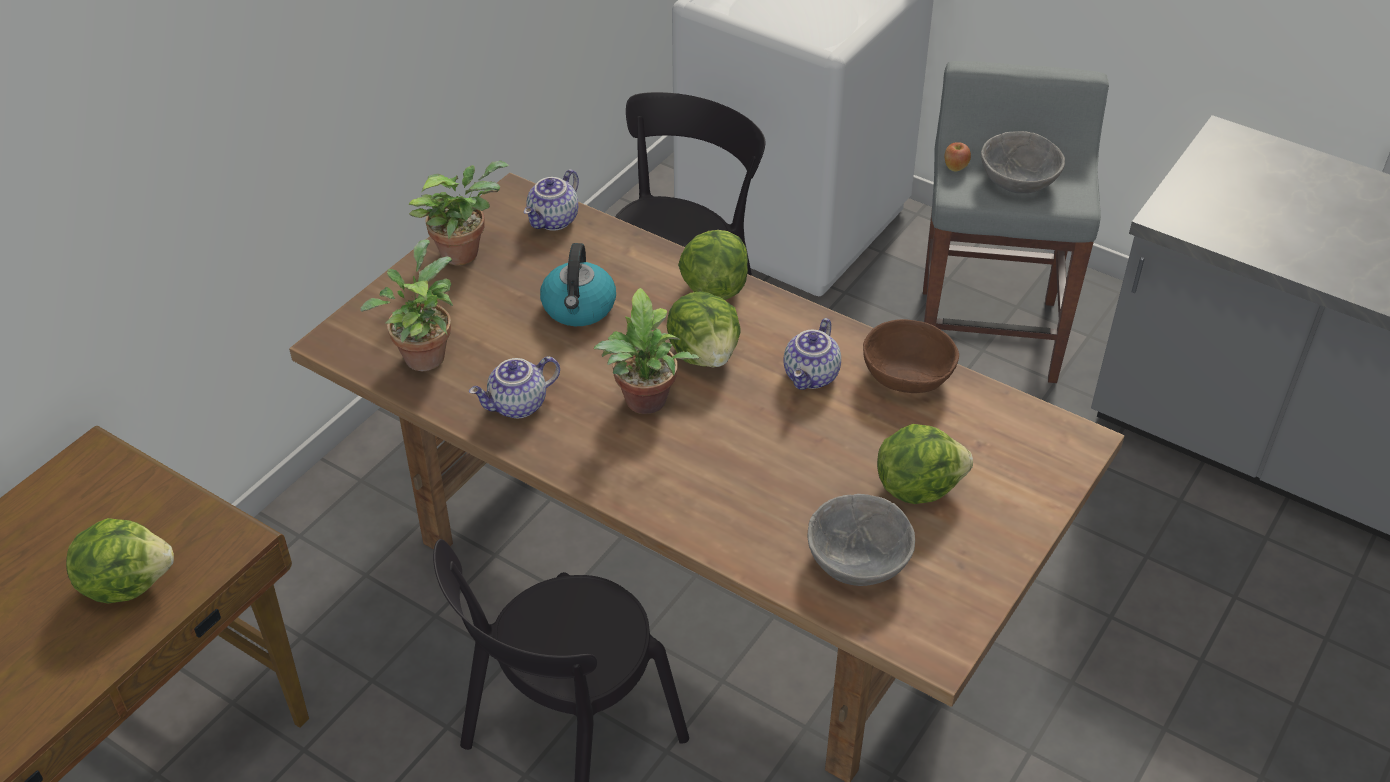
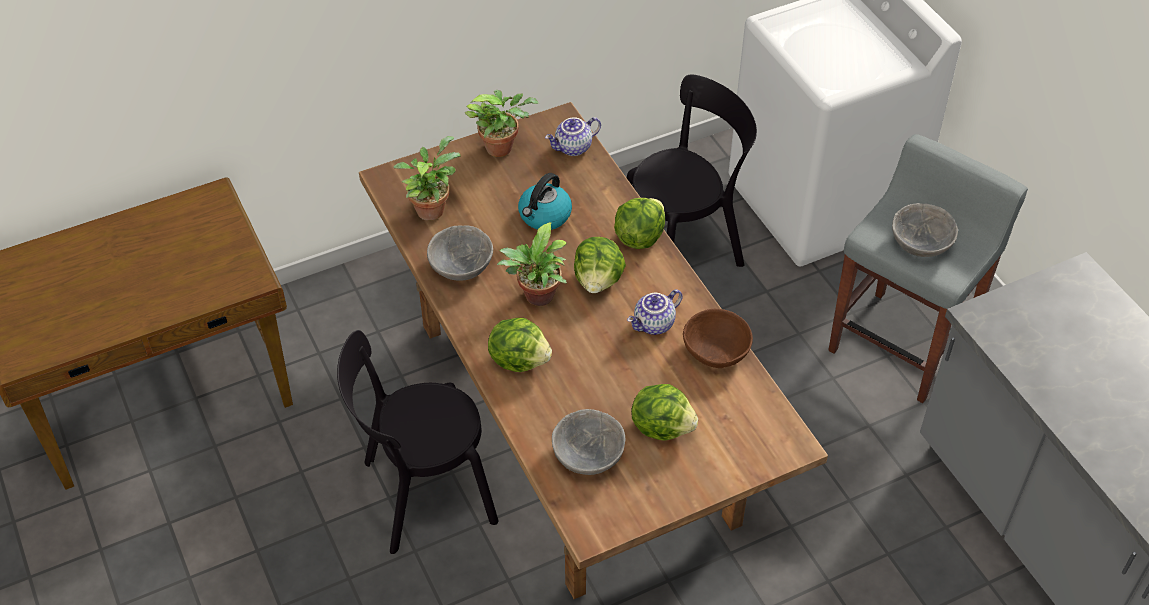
camera: 30 degrees right, 5 degrees up
lettuce [66,518,174,603] -> lettuce moved to [488,318,552,372]
teapot [469,356,560,418] -> grey bowl [427,225,493,281]
apple [944,142,971,171] -> none

